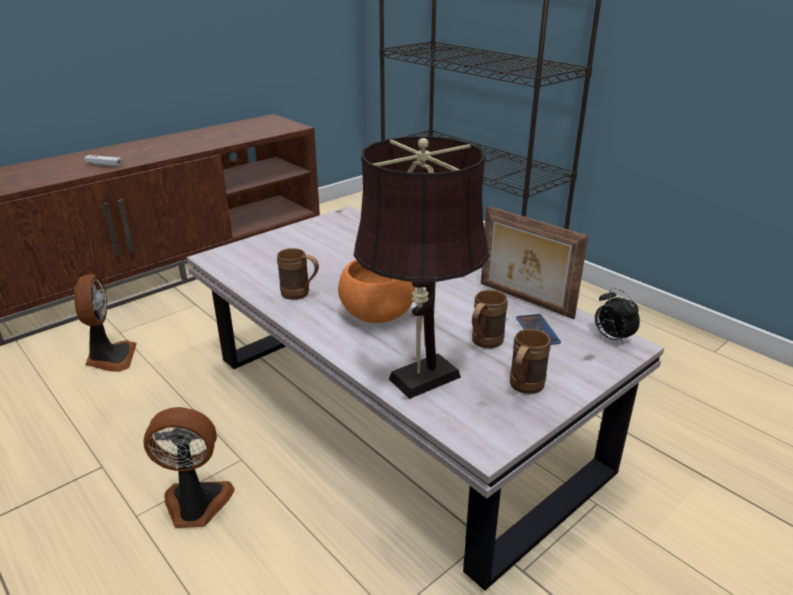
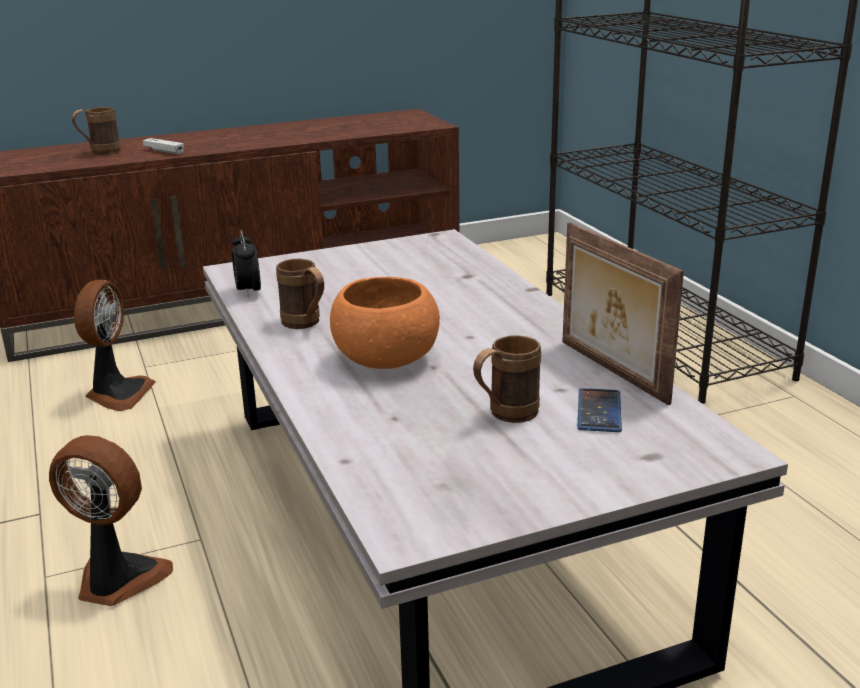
camera: 20 degrees right, 5 degrees down
brown table lamp [353,136,489,399] -> none
brown mug [510,329,551,394] -> brown mug moved to [72,107,120,155]
alarm clock [595,288,640,345] -> alarm clock moved to [231,230,261,297]

